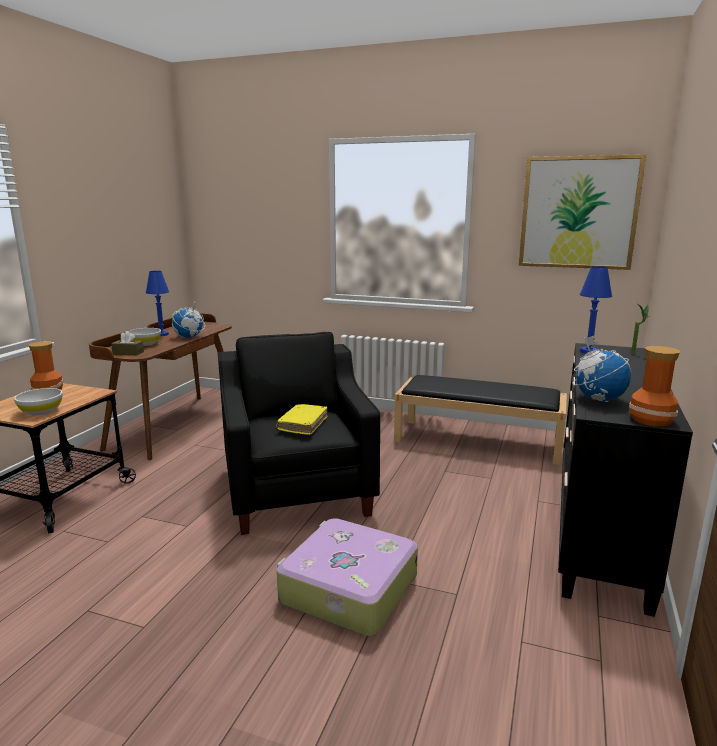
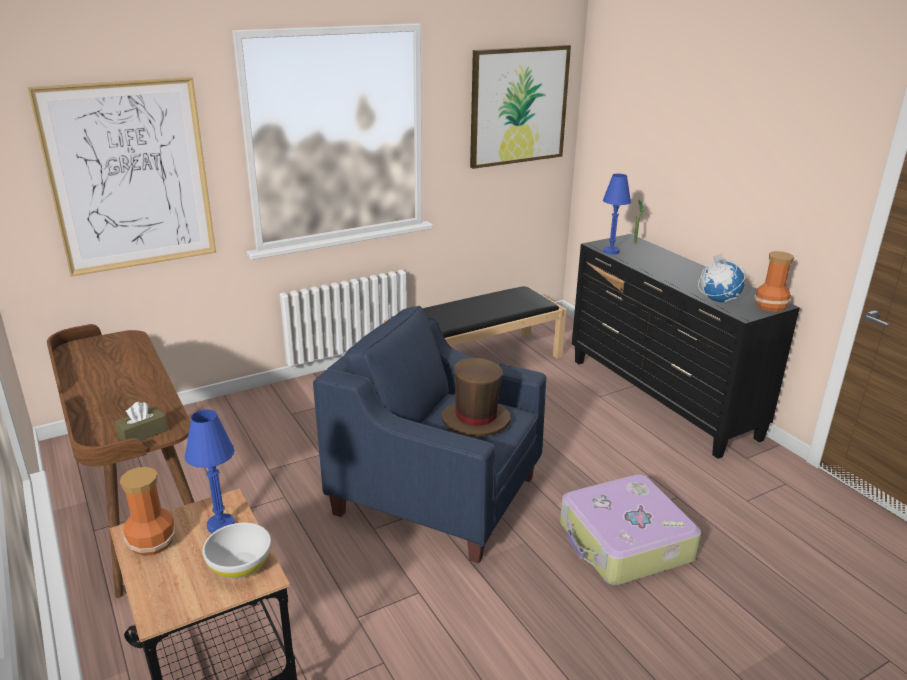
camera: 50 degrees left, 10 degrees up
white bowl [128,328,161,346] -> none
blue table lamp [146,271,169,336] -> blue table lamp moved to [185,409,235,533]
globe [172,300,205,338] -> none
black armchair [217,332,380,535] -> blue armchair [313,306,546,564]
yellow book [276,404,328,435] -> brown hat [441,358,510,437]
none -> picture [28,77,216,276]

